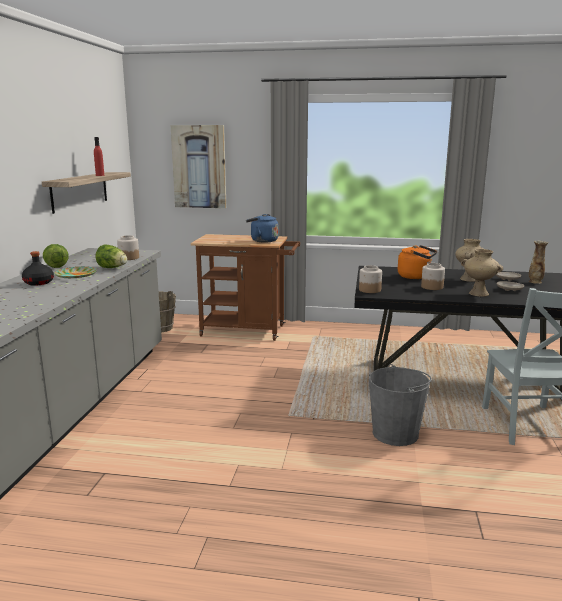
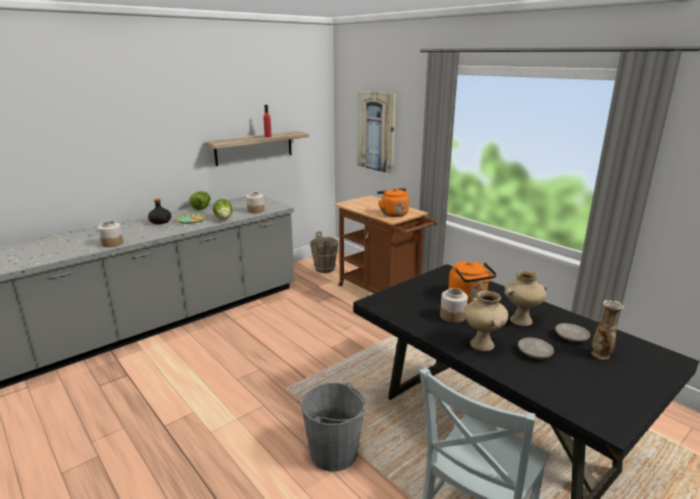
camera: 40 degrees right, 5 degrees up
blue kettle [246,214,279,243] -> orange kettle [377,188,409,217]
jar [359,265,382,293] -> jar moved to [98,221,123,247]

